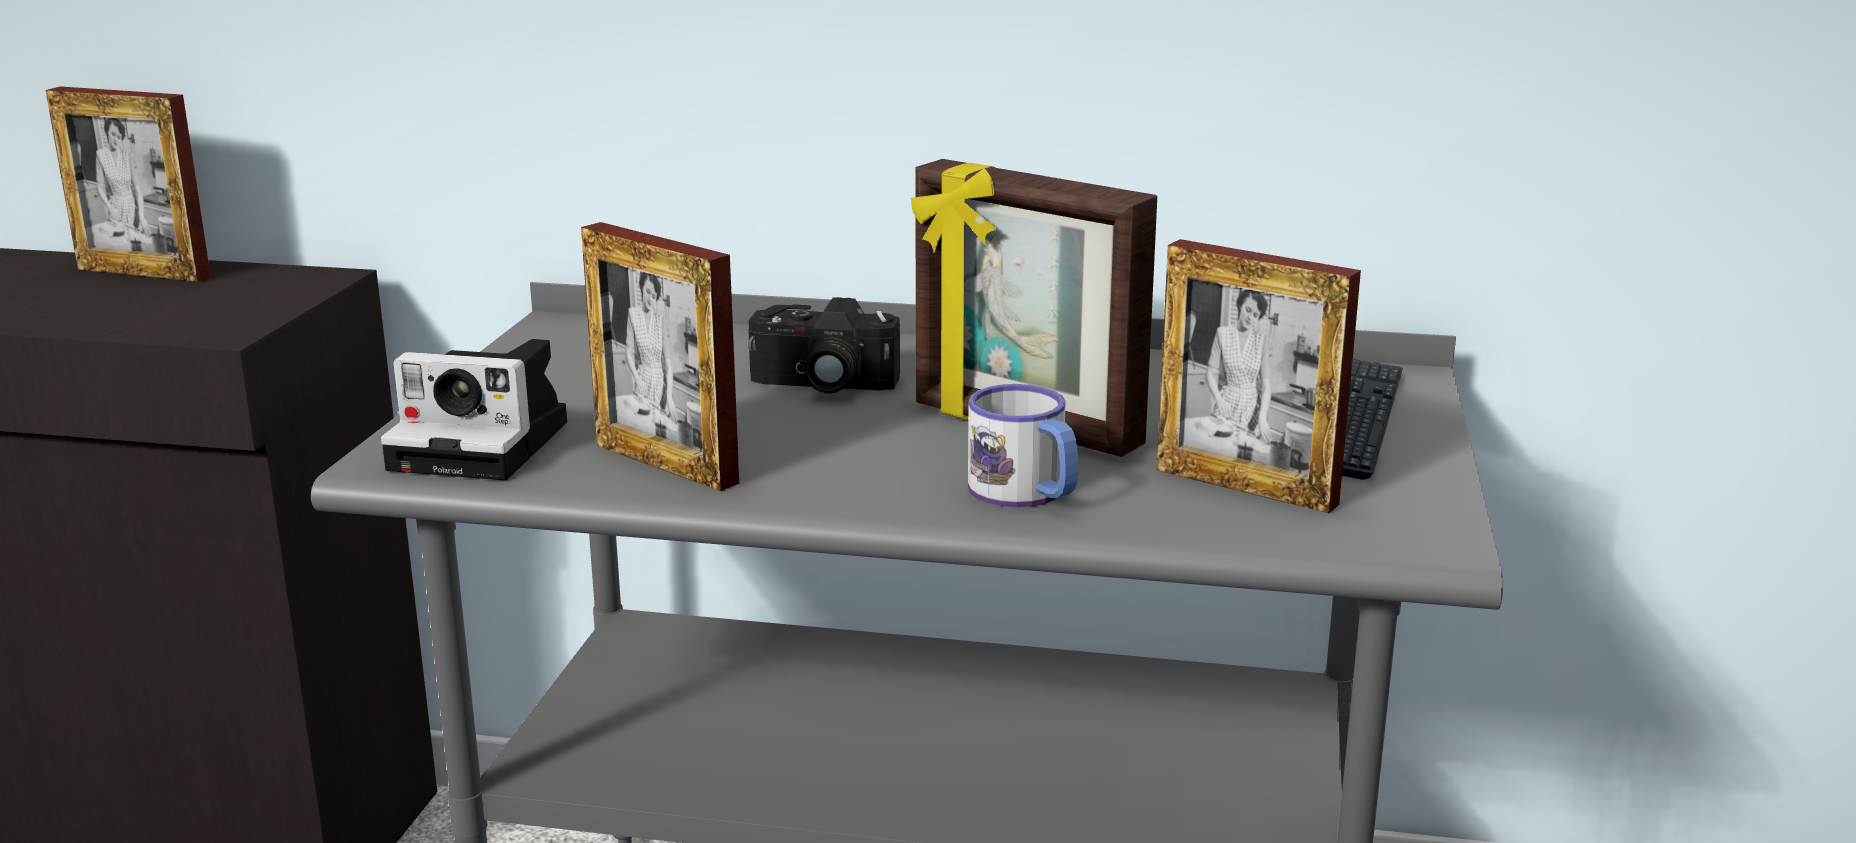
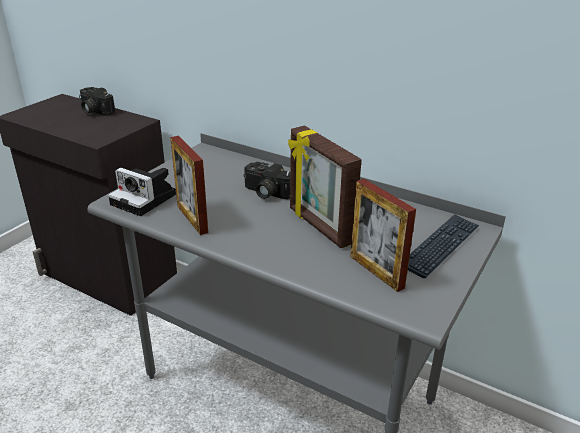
camera: 20 degrees right, 10 degrees up
picture frame [46,86,211,282] -> camera [79,87,115,116]
mug [968,384,1078,507] -> none

